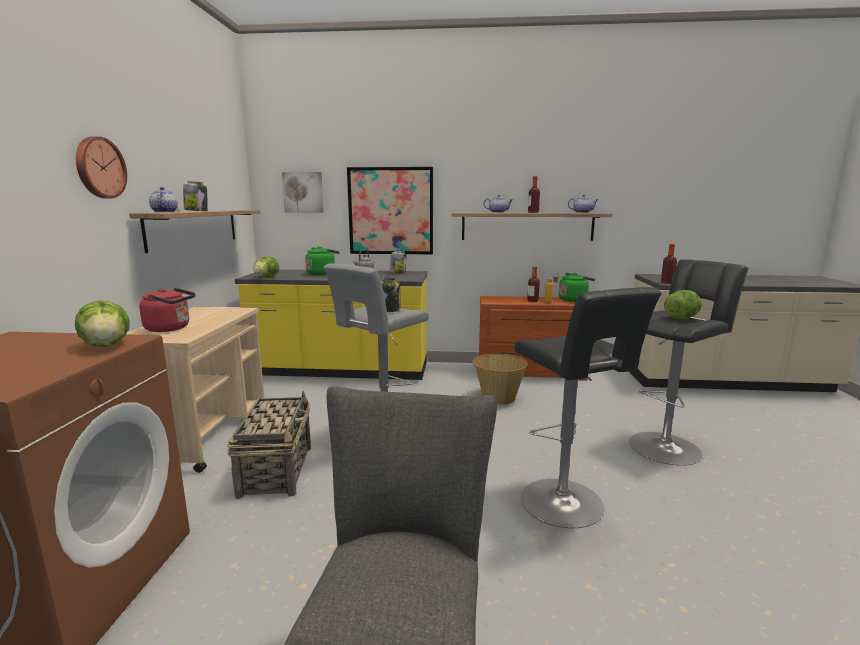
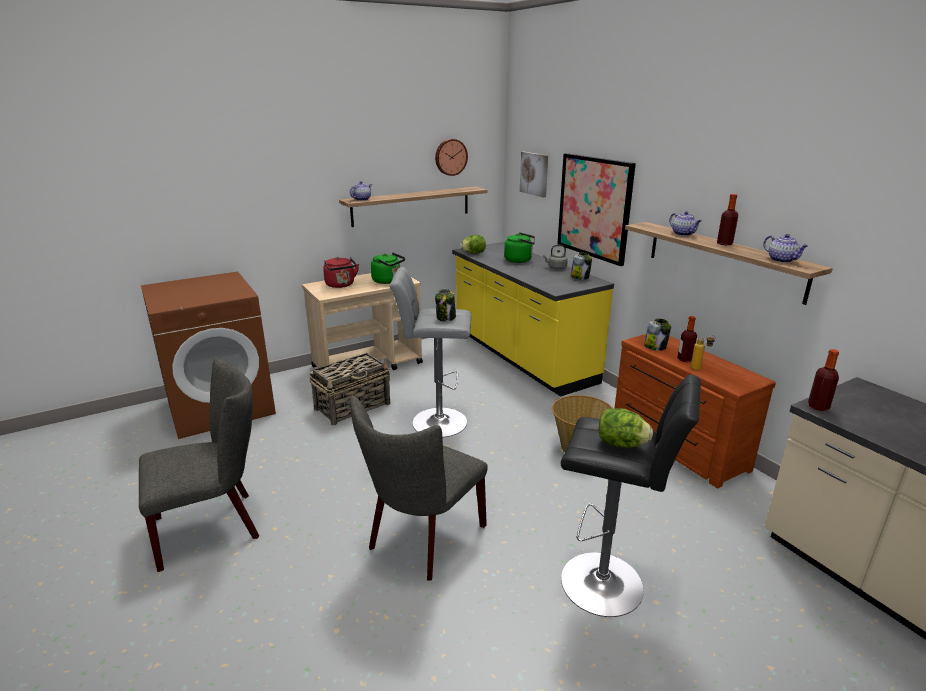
camera: 55 degrees right, 10 degrees up
lettuce [75,301,130,347] -> none
wall clock [76,136,127,198] -> wall clock moved to [435,139,468,176]
jar [183,181,208,211] -> jar moved to [644,318,671,351]
black stool [514,287,662,528] -> grey chair [350,395,488,581]
green kettle [559,273,595,302] -> green kettle moved to [371,252,405,284]

